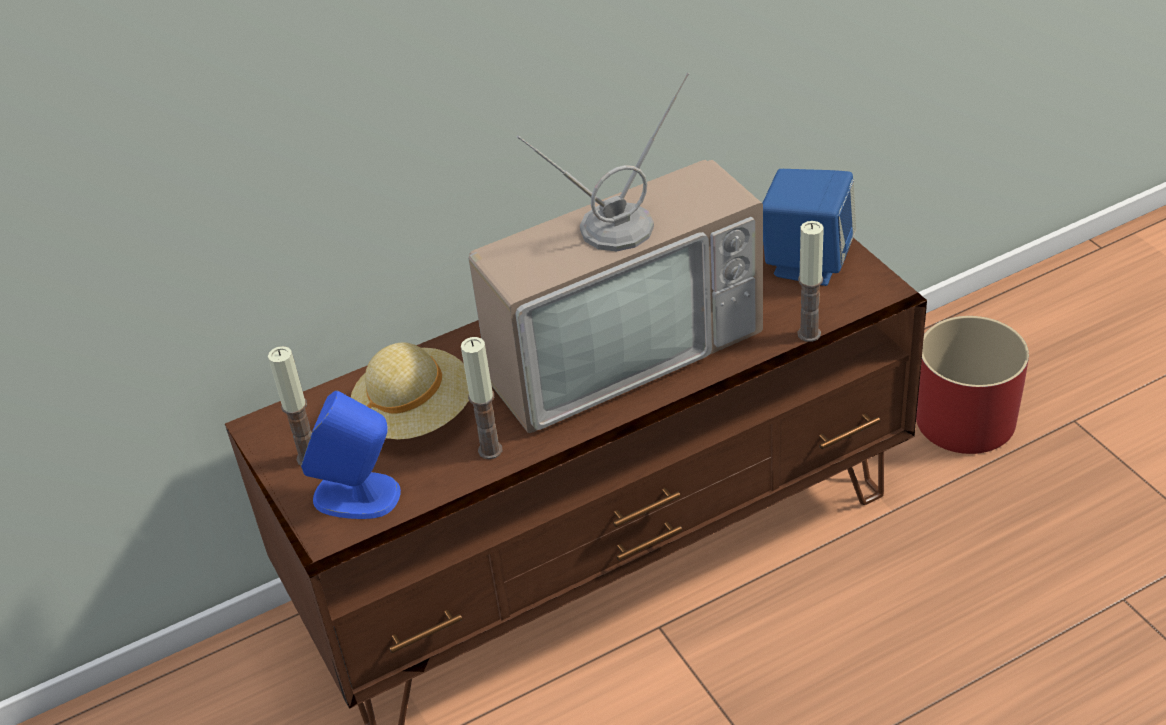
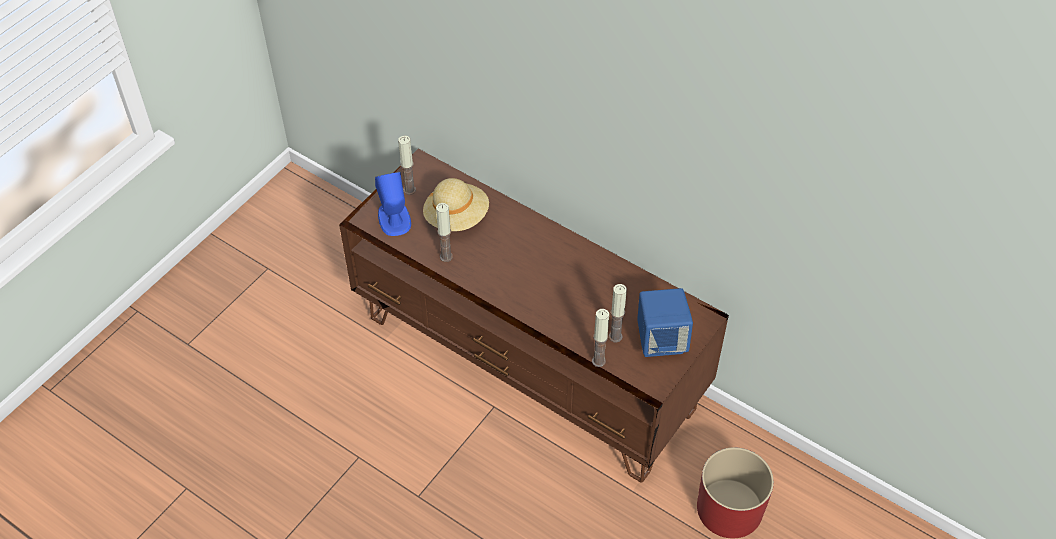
camera: 60 degrees right, 10 degrees up
television [468,72,763,433] -> none
none -> candle [609,284,627,343]

